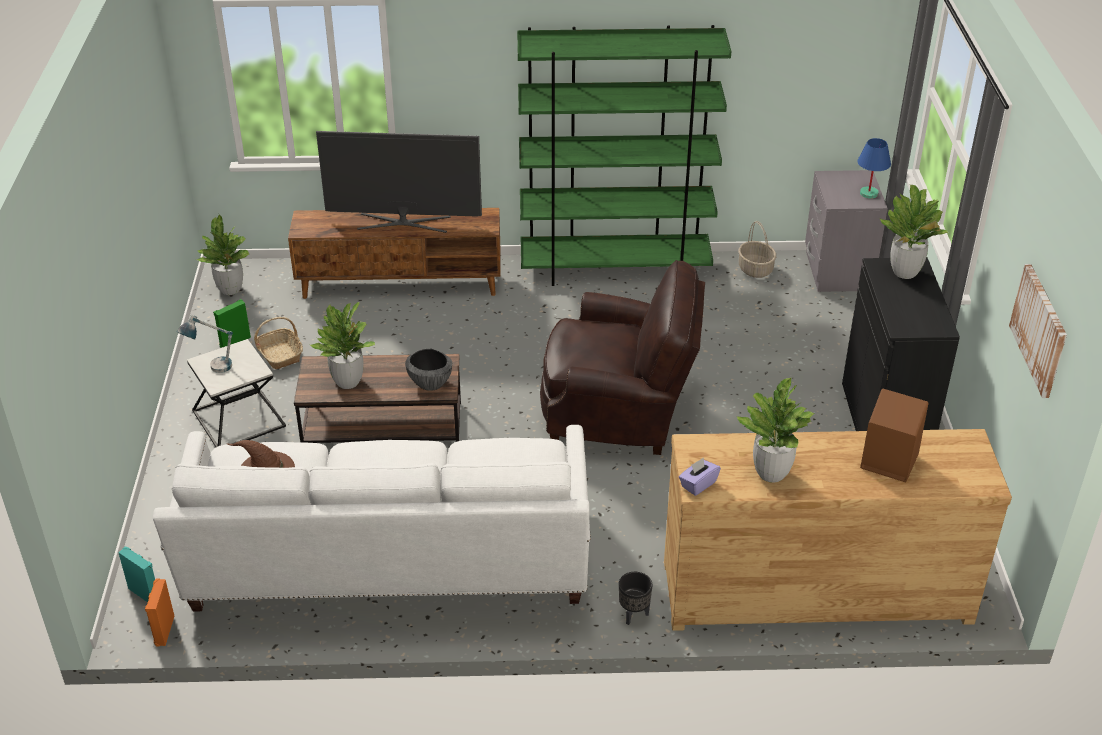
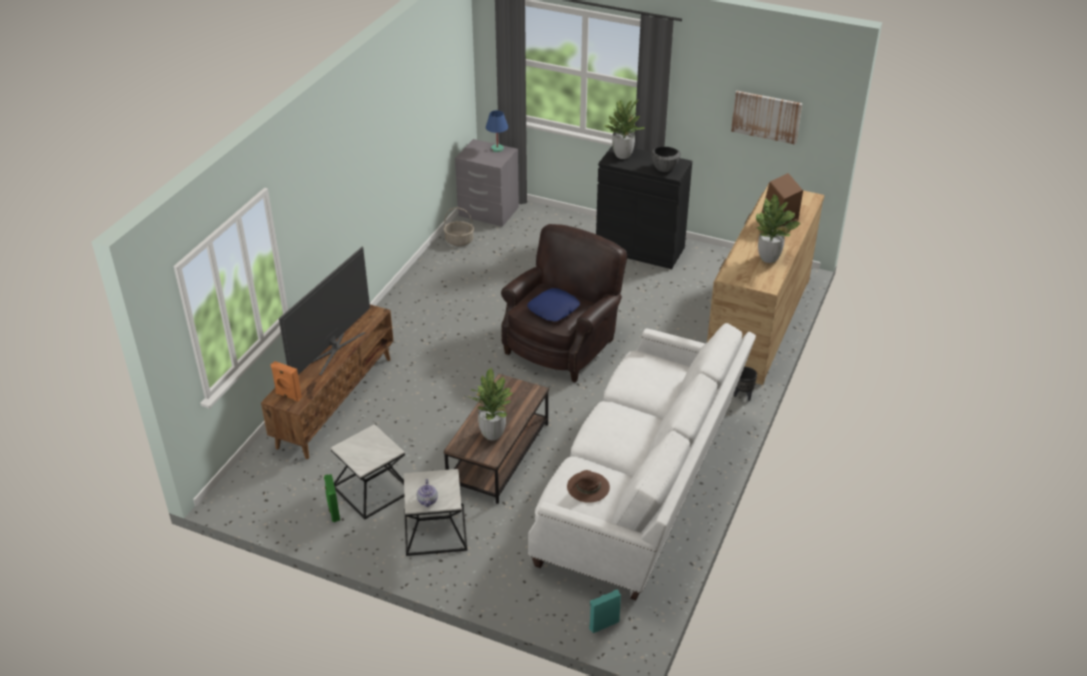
camera: 65 degrees left, 0 degrees up
orange speaker [145,578,174,647] -> orange speaker moved to [270,361,302,402]
table lamp [177,315,233,373] -> teapot [417,479,438,507]
potted plant [196,215,250,295] -> none
basket [254,317,303,369] -> side table [331,424,405,520]
bowl [405,348,452,391] -> bowl moved to [651,147,681,172]
green bookcase [517,25,732,286] -> none
purple tissue box [679,457,721,496] -> none
none -> blue pillow [527,288,580,322]

